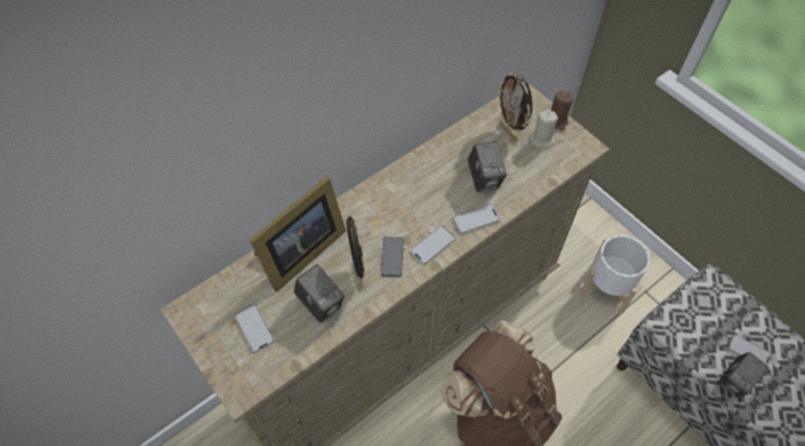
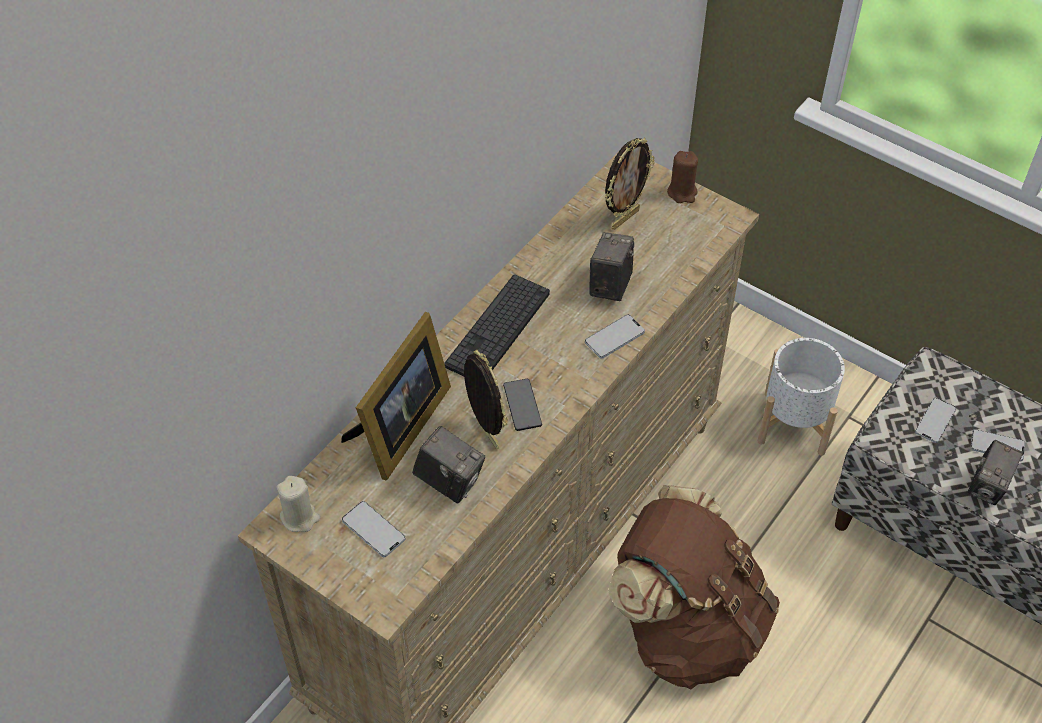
camera: 15 degrees left, 5 degrees down
phone [411,226,456,264] -> phone moved to [915,398,956,443]
camera [467,141,507,192] -> camera turned 135 degrees counterclockwise [589,232,634,301]
picture frame [498,72,533,142] -> picture frame turned 90 degrees counterclockwise [605,138,655,230]
beige candle [530,109,558,149] -> beige candle moved to [276,476,320,532]
none -> keyboard [445,275,550,376]

